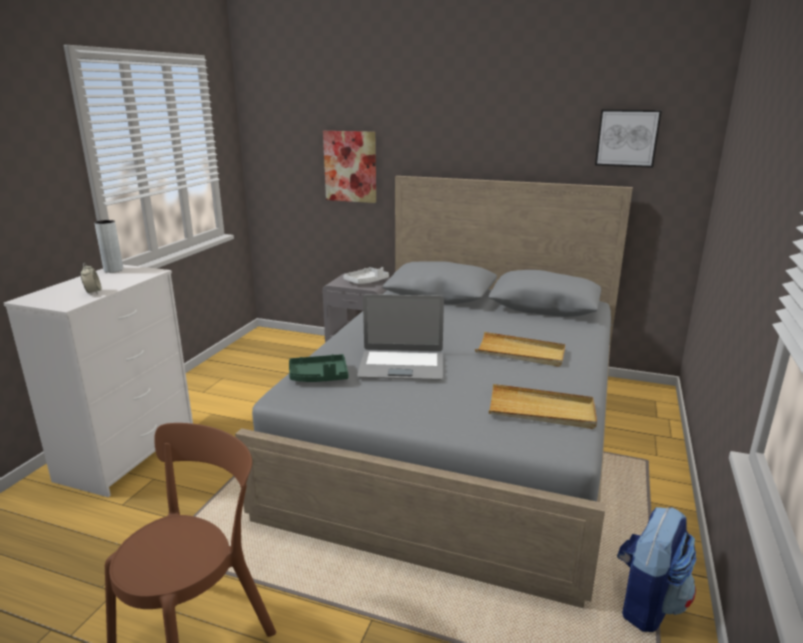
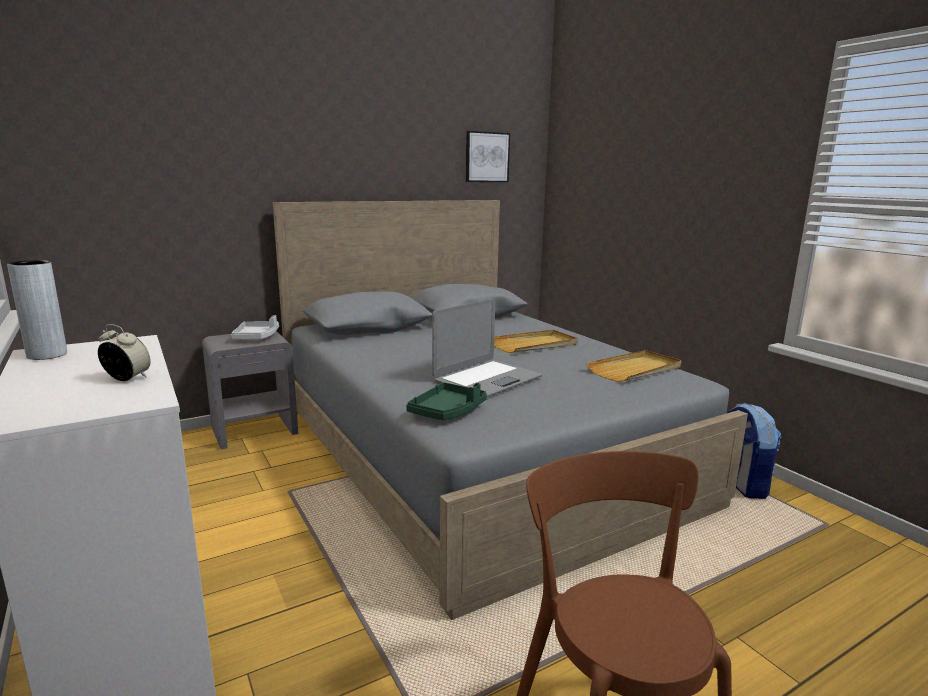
camera: 50 degrees left, 5 degrees down
picture [323,131,376,203] -> none

